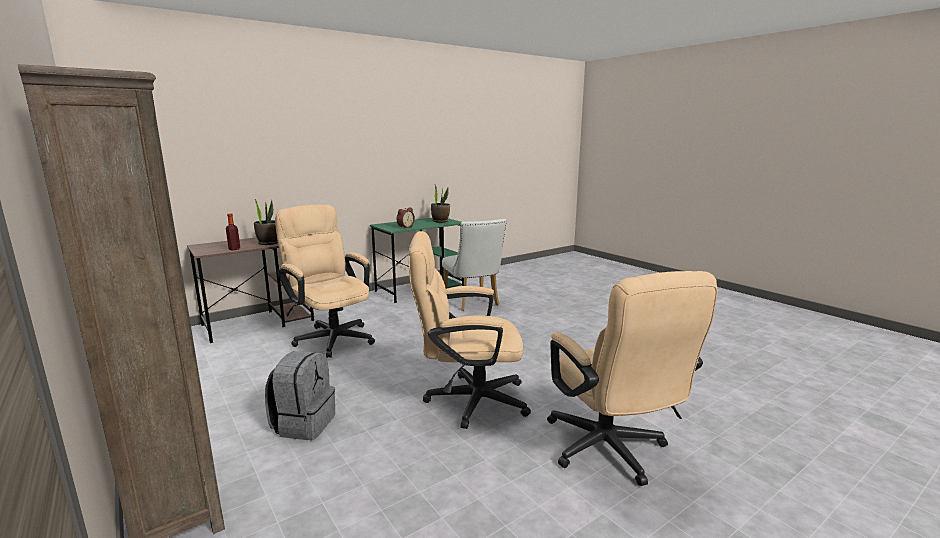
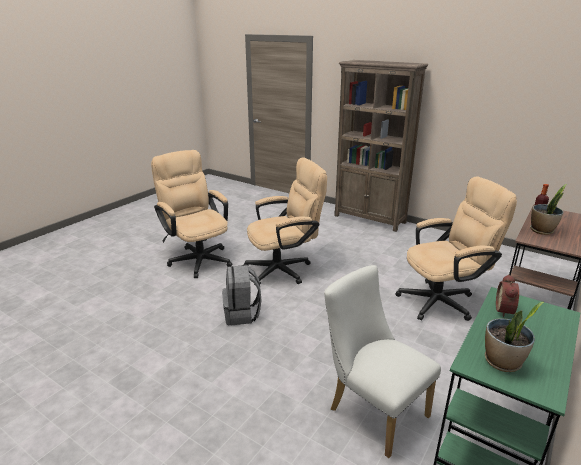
camera: 160 degrees right, 10 degrees up
grey backpack [265,351,335,440] -> grey backpack moved to [222,265,262,325]
beige office chair [275,205,375,358] -> beige office chair turned 45 degrees counterclockwise [395,176,517,321]

